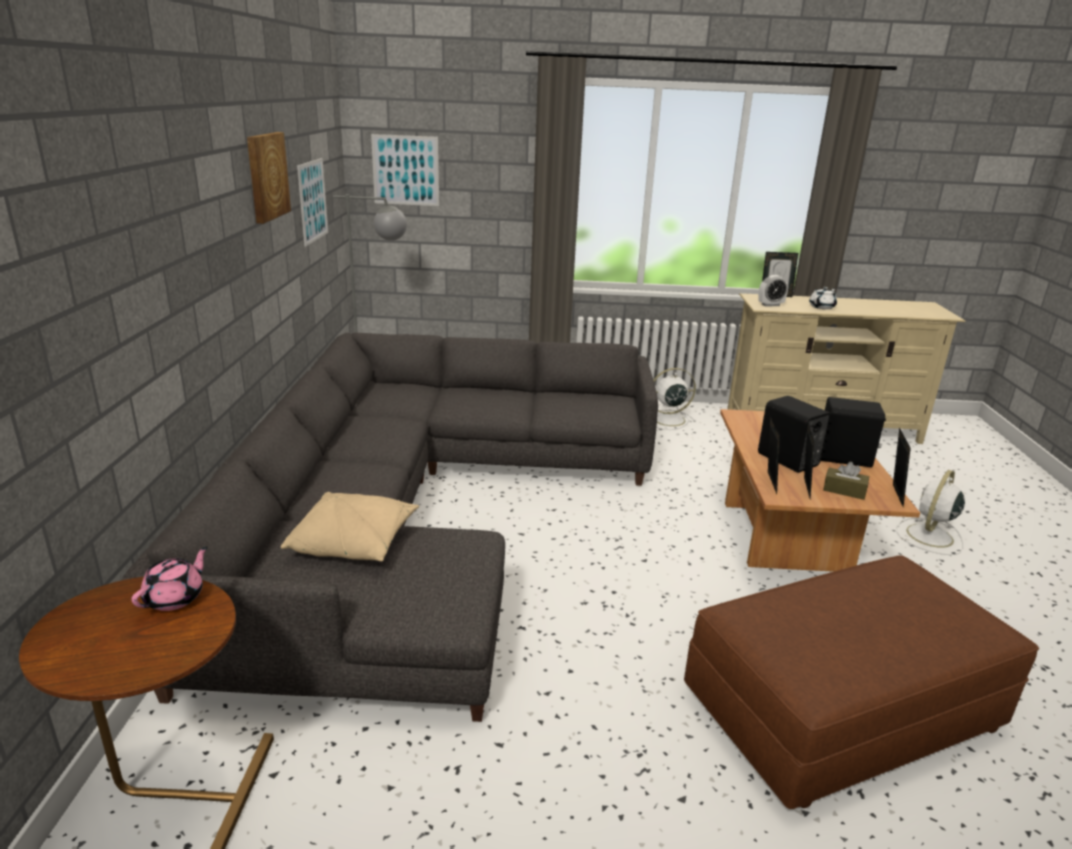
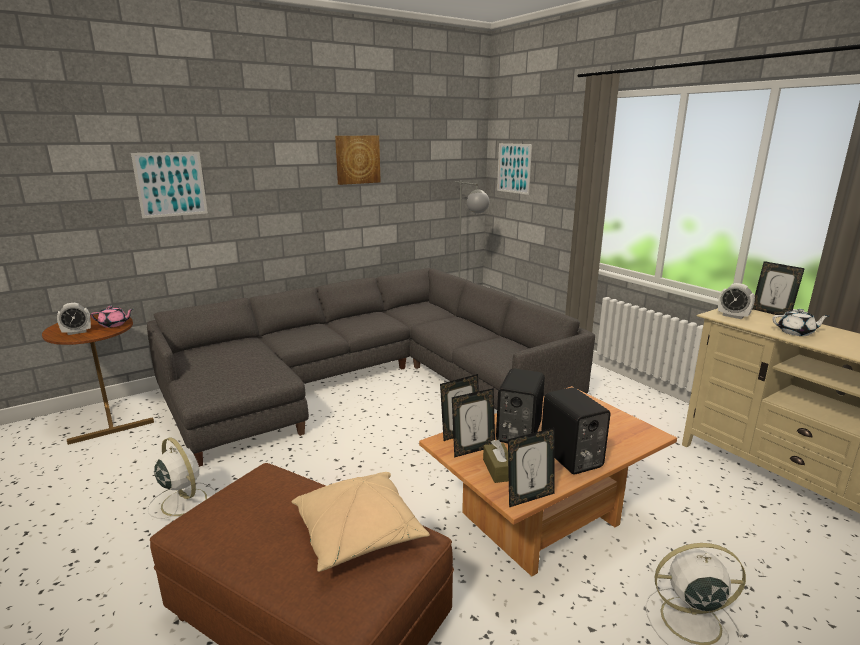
camera: 55 degrees right, 5 degrees down
beige pillow [281,492,419,561] -> beige pillow moved to [292,472,430,572]
picture [297,158,328,247] -> picture moved to [131,152,208,218]
white fan [653,368,696,430] -> white fan moved to [147,437,216,519]
none -> alarm clock [57,303,91,335]

